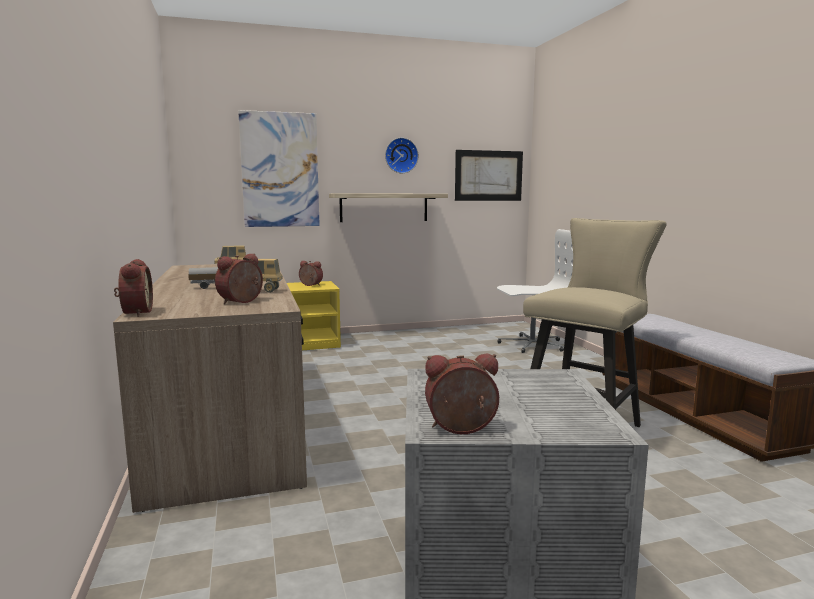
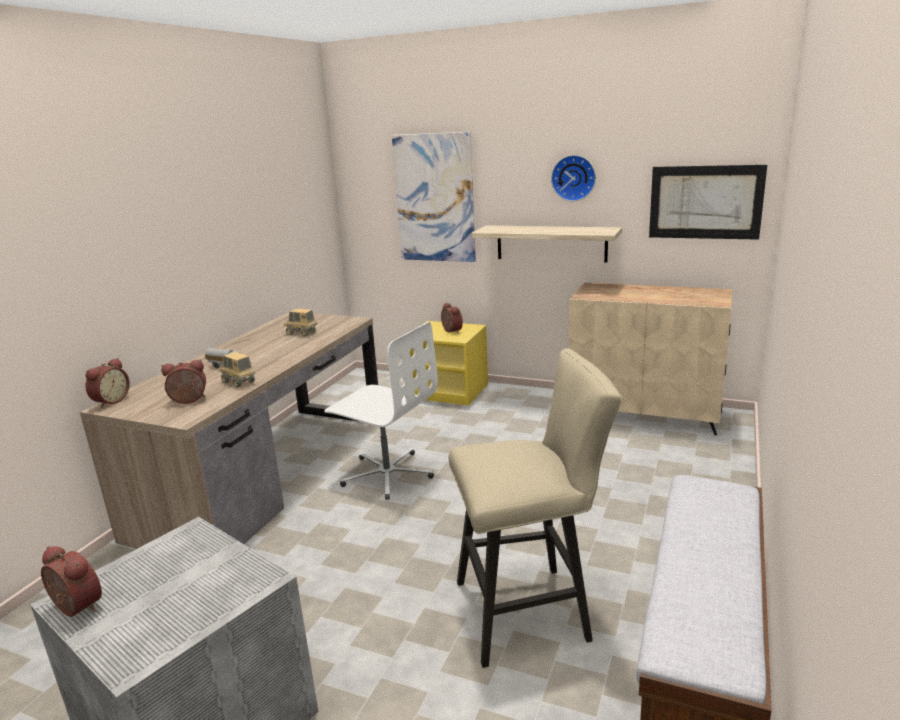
camera: 40 degrees right, 10 degrees up
white office chair [497,229,573,353] -> white office chair moved to [324,322,438,500]
none -> beige cabinet [569,283,732,435]

